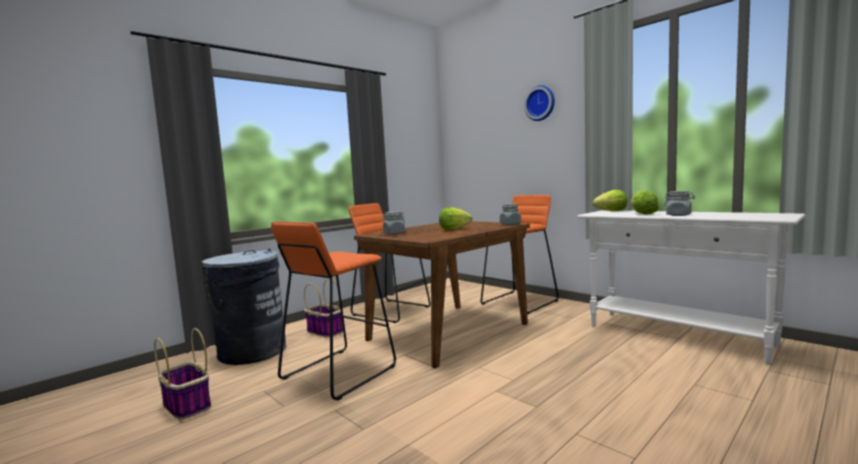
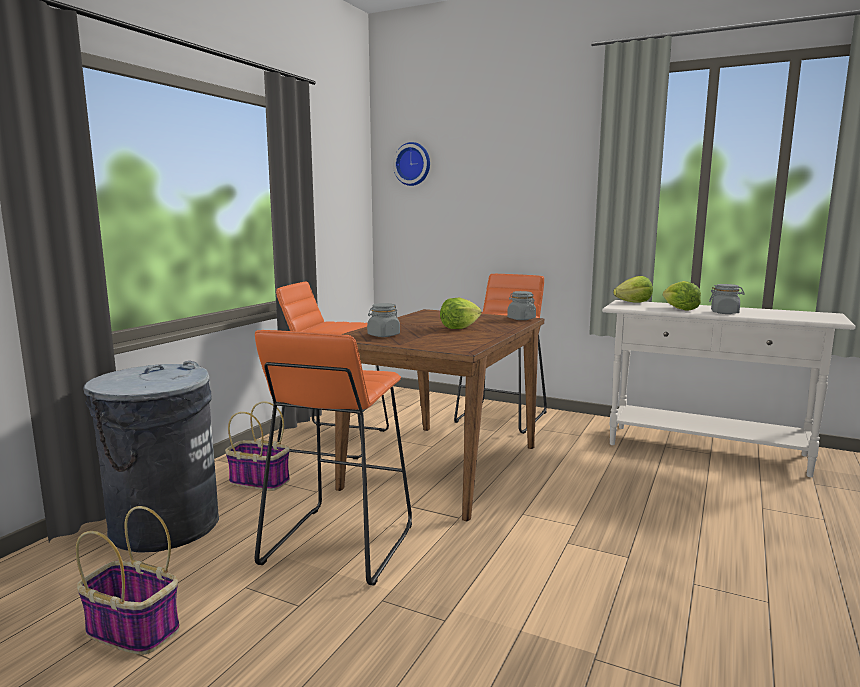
camera: 20 degrees left, 5 degrees up
wall clock [524,85,555,121] -> wall clock moved to [393,142,430,186]

